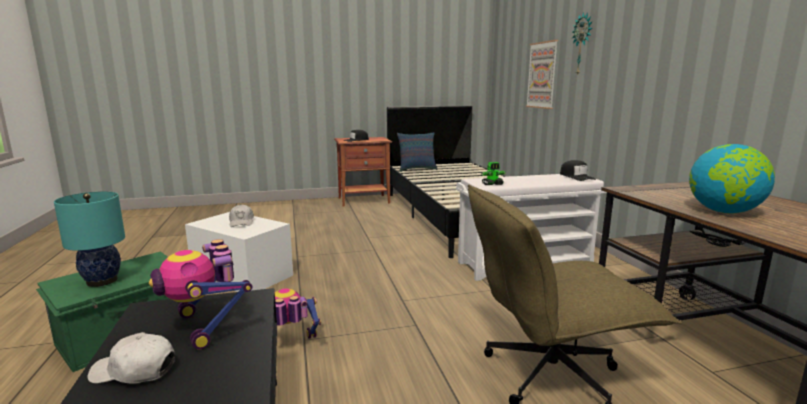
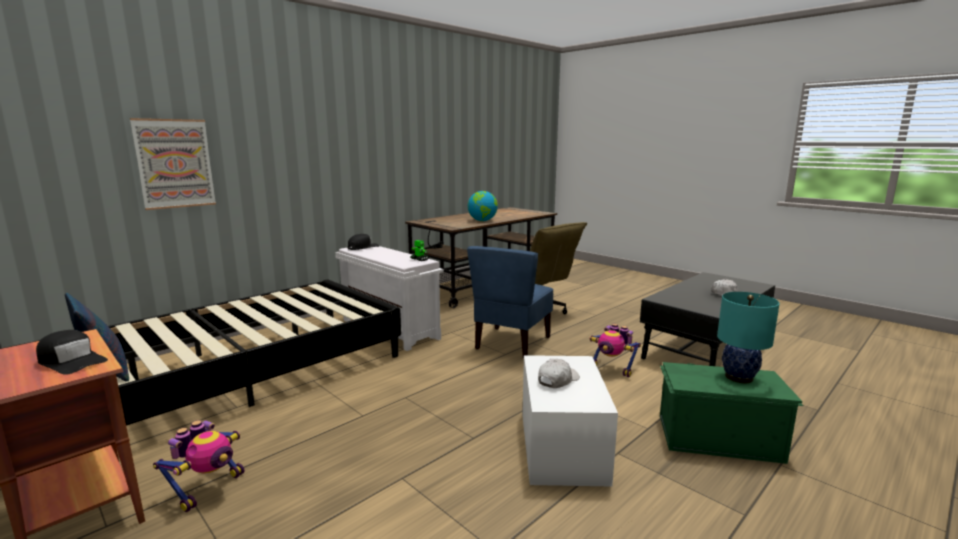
camera: 120 degrees left, 0 degrees up
toy robot [149,239,253,349] -> toy robot moved to [153,420,245,512]
wall clock [572,12,593,76] -> none
none -> blue chair [467,246,554,358]

